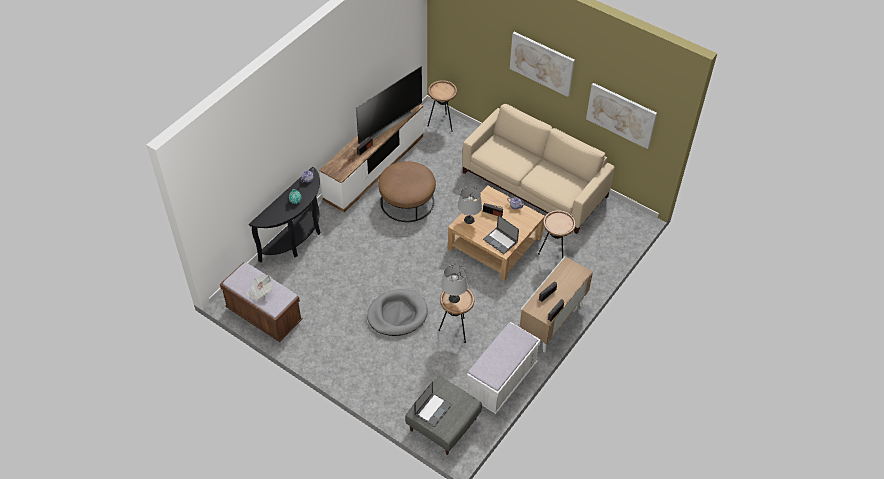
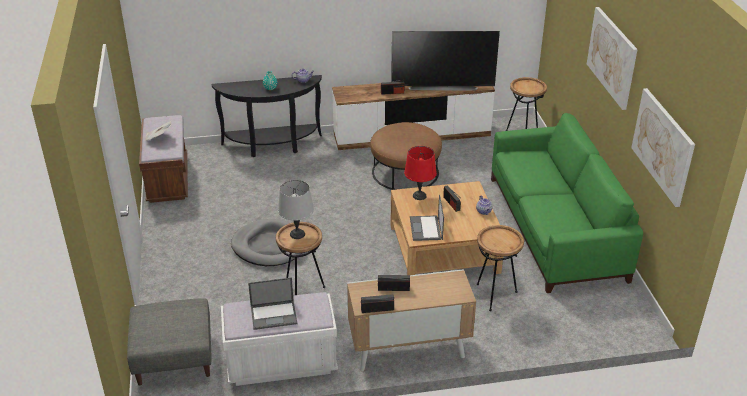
camera: 45 degrees right, 15 degrees down
laptop [414,381,452,427] -> laptop moved to [248,277,297,330]
grey table lamp [458,187,482,224] -> red table lamp [404,146,437,200]
beige sofa [462,104,615,234] -> green sofa [491,113,643,293]

